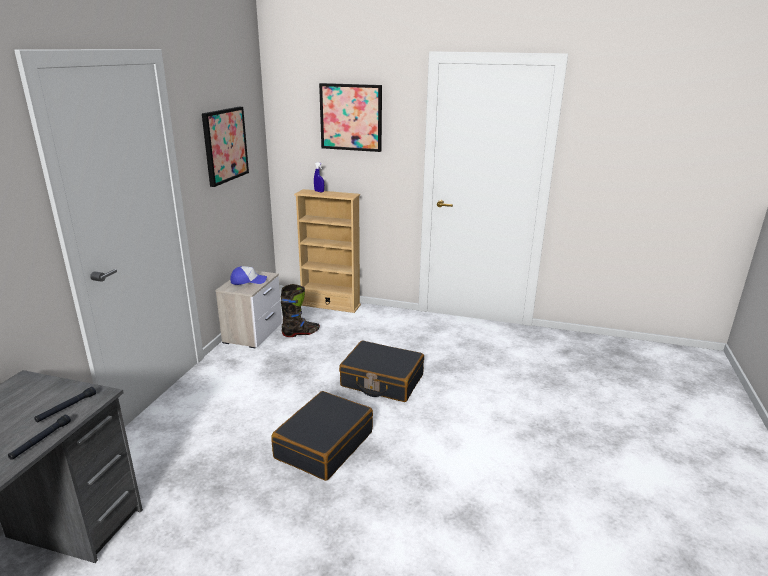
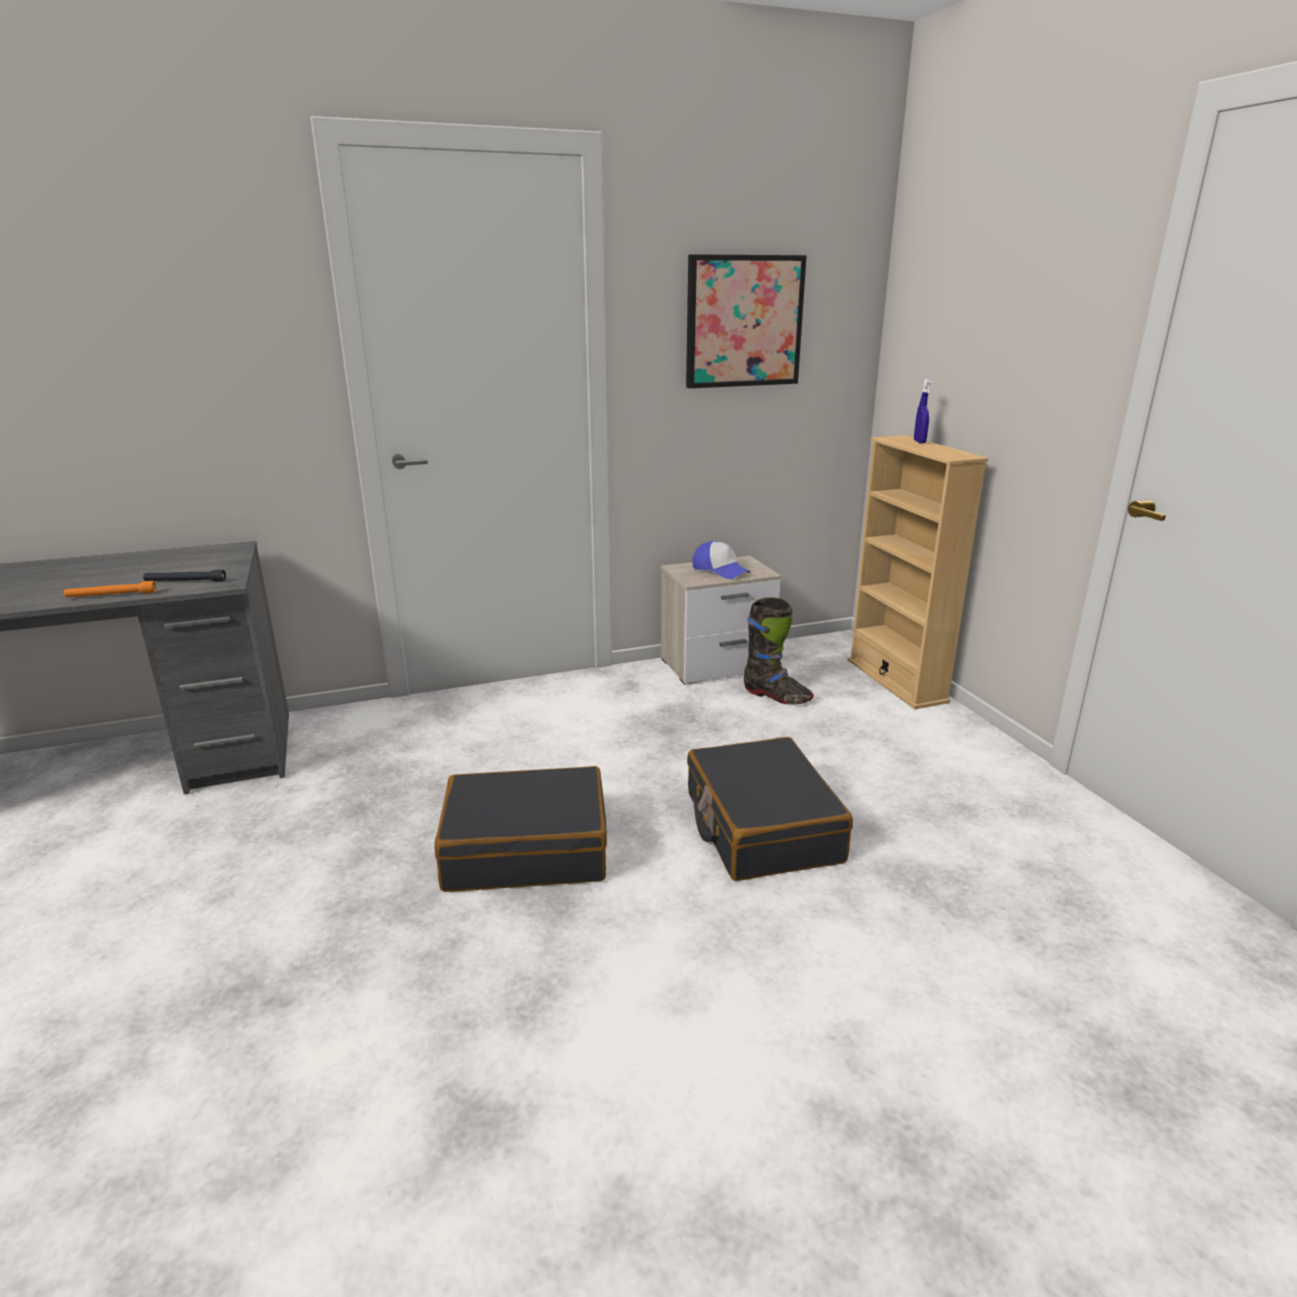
camera: 55 degrees right, 0 degrees up
black flashlight [8,415,71,460] -> orange flashlight [64,581,156,598]
picture [319,83,382,152] -> none

